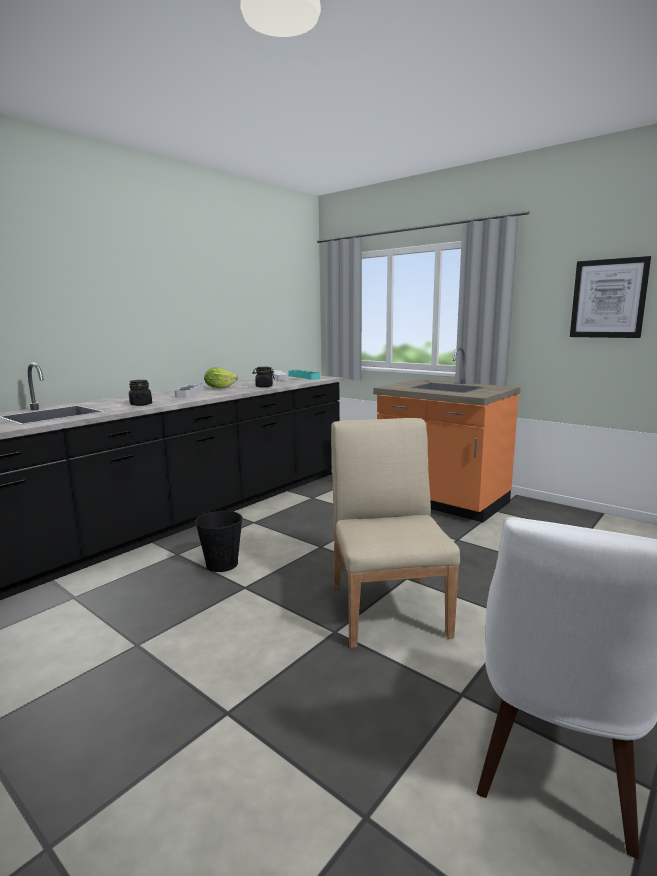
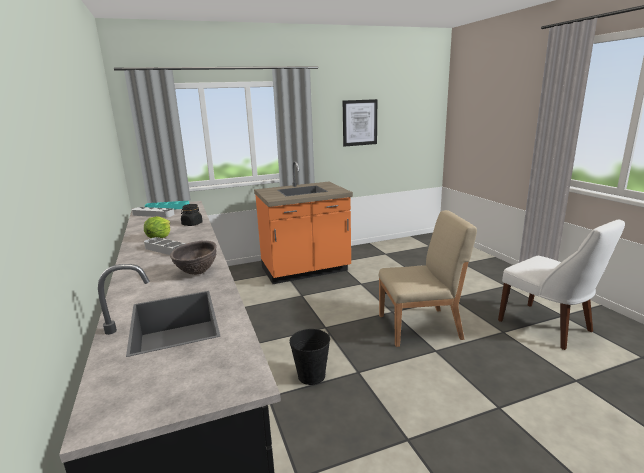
camera: 60 degrees left, 5 degrees up
black jar [129,380,152,406] -> brown bowl [170,241,217,275]
beige chair [331,418,460,648] -> beige chair turned 150 degrees clockwise [379,210,477,347]

